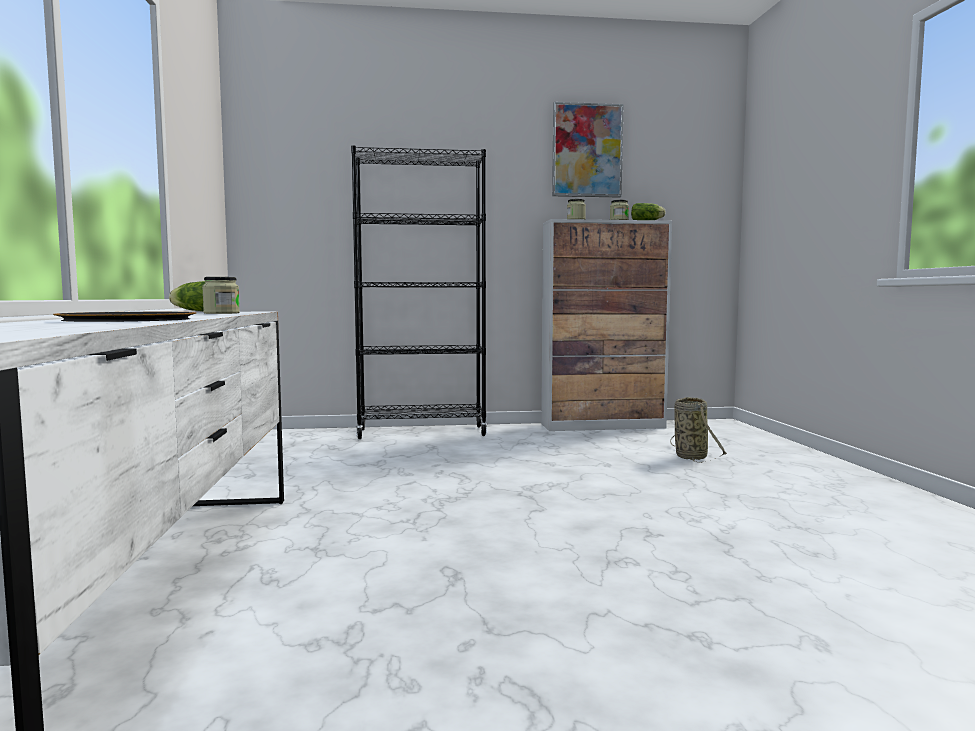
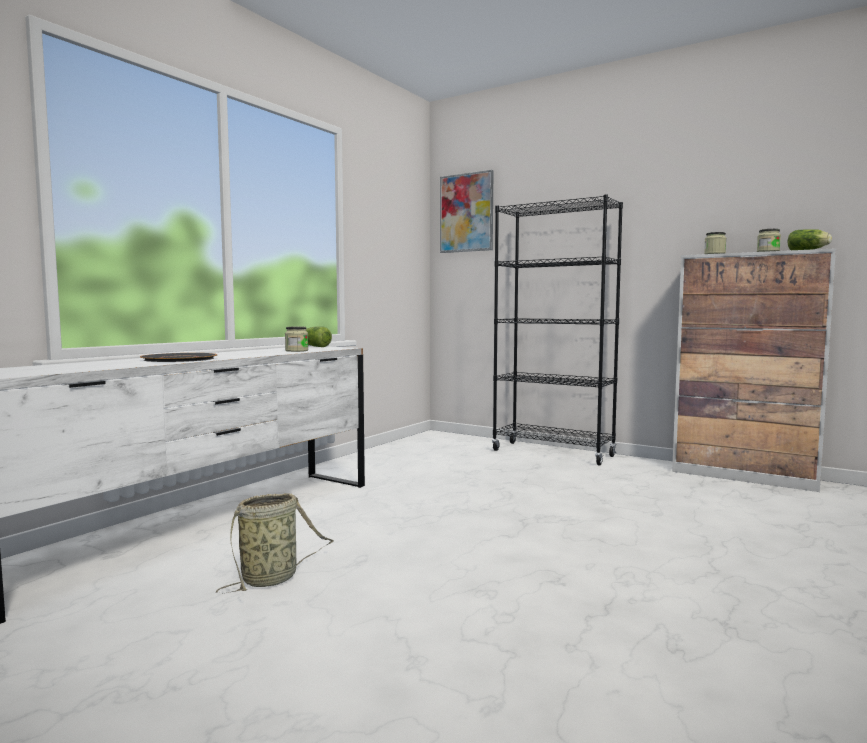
camera: 40 degrees right, 0 degrees up
picture [552,102,624,198] -> picture moved to [440,170,493,253]
basket [670,397,727,463] -> basket moved to [216,493,334,593]

